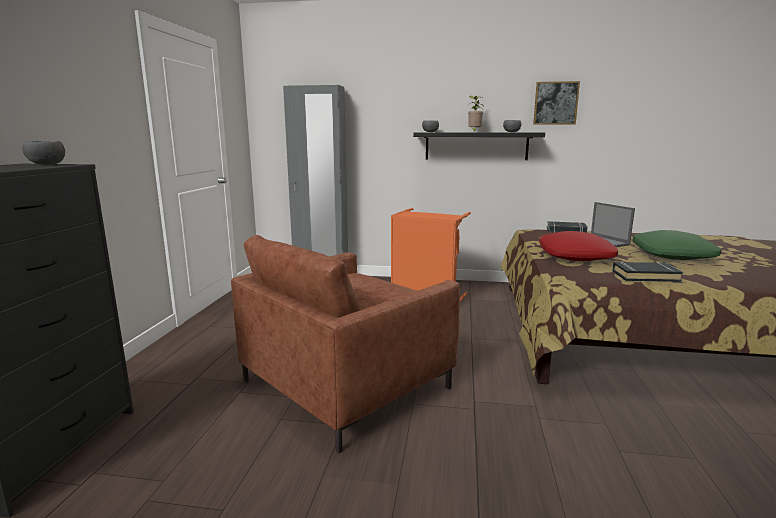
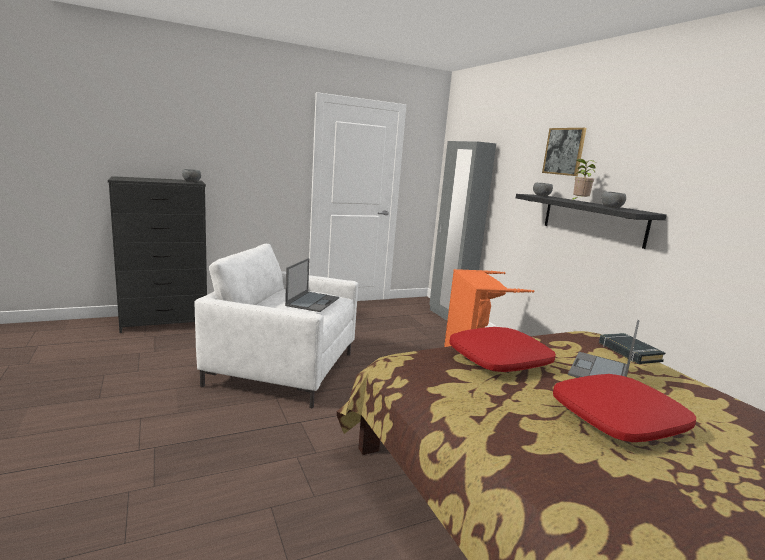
camera: 55 degrees right, 0 degrees up
brown armchair [231,235,460,453] -> white armchair [195,244,358,408]
picture [533,81,580,125] -> picture moved to [542,128,586,176]
black book [612,261,683,282] -> none
green pillow [633,230,721,260] -> red pillow [553,374,696,442]
none -> laptop [285,258,339,312]

